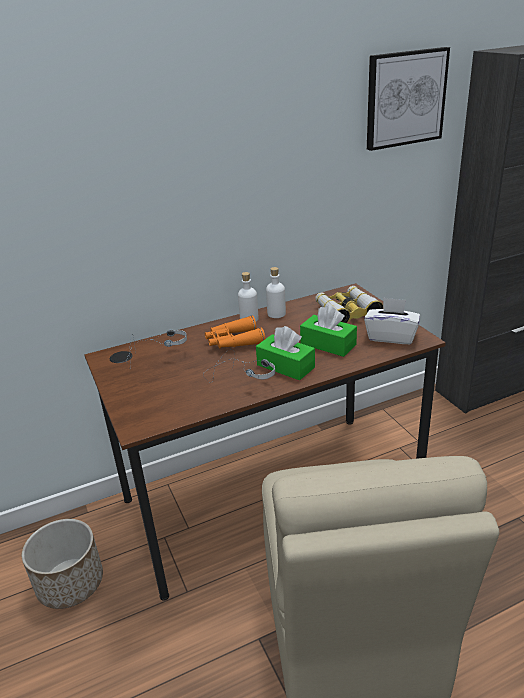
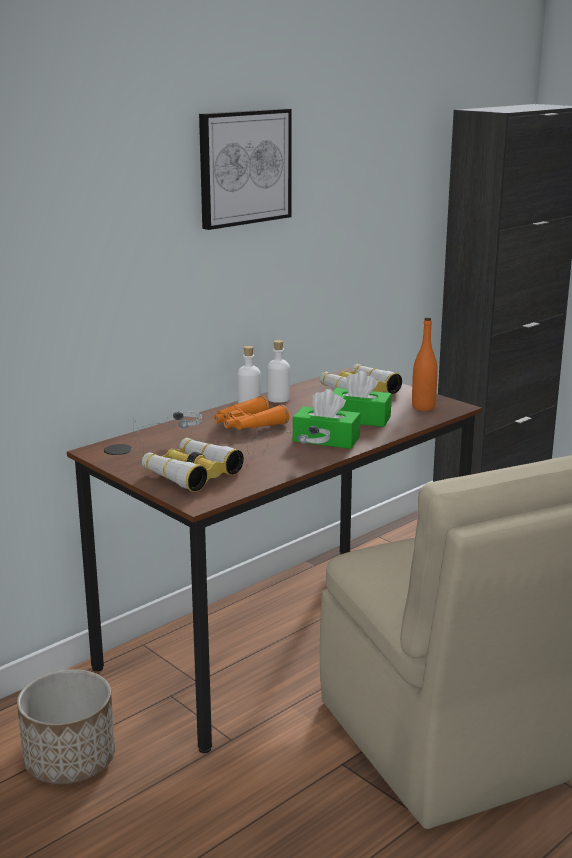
camera: 20 degrees left, 10 degrees down
white tissue box [364,297,420,344] -> orange bottle [412,318,438,411]
picture [367,47,450,151] -> picture moved to [199,109,292,230]
none -> binoculars [142,438,244,492]

